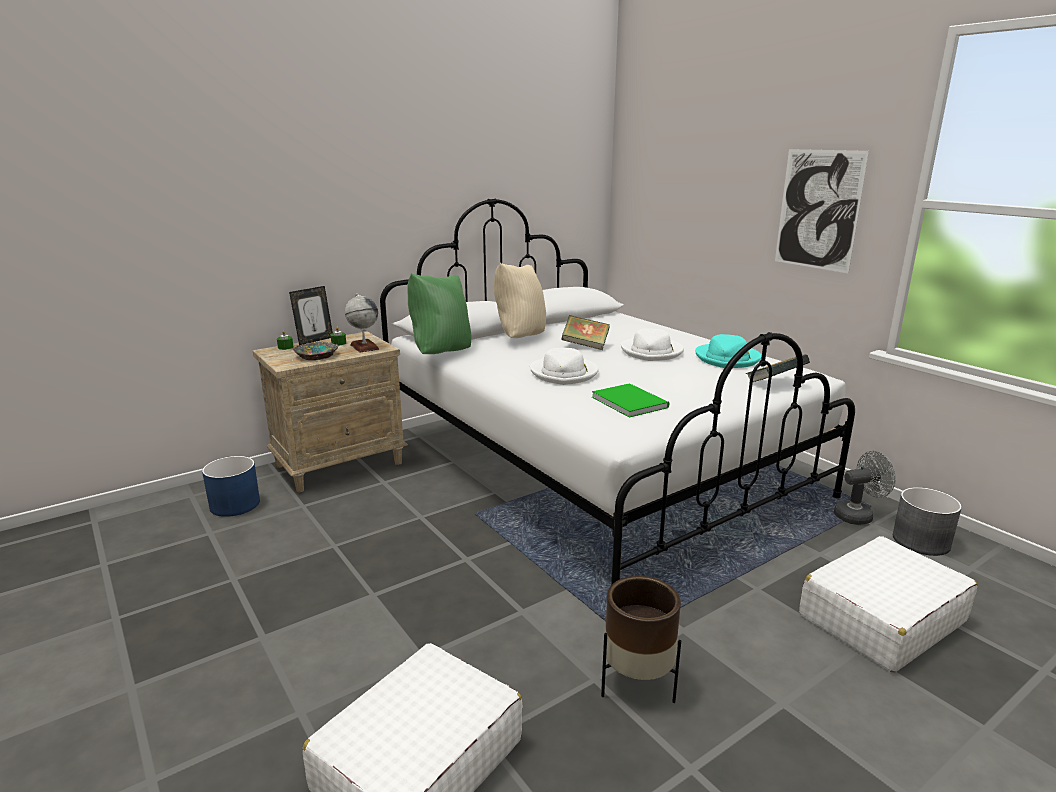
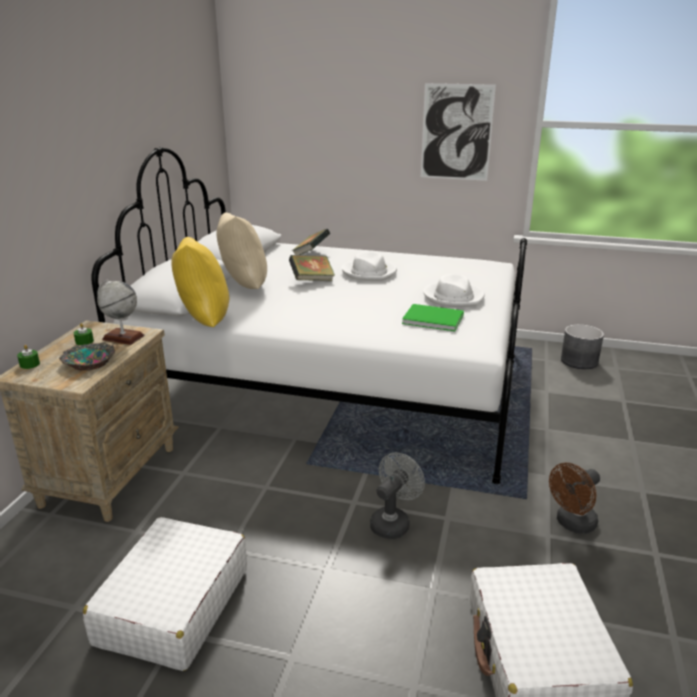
camera: 40 degrees left, 5 degrees up
blue planter [202,456,260,517] -> none
picture frame [289,286,333,345] -> none
green pillow [408,273,471,354] -> yellow pillow [171,237,229,327]
white hat [530,348,599,385] -> white hat moved to [423,274,485,308]
brown planter [601,576,681,703] -> brown fan [549,463,600,534]
turquoise hat [695,334,762,368] -> none
book [746,354,810,382] -> book moved to [293,229,330,255]
white suitcase [799,536,978,672] -> white suitcase moved to [83,517,247,671]
grey fan [834,451,896,525] -> grey fan moved to [370,453,425,539]

